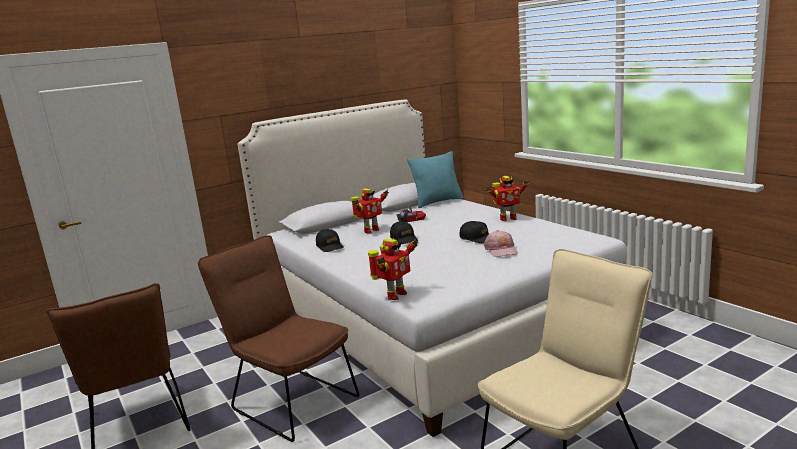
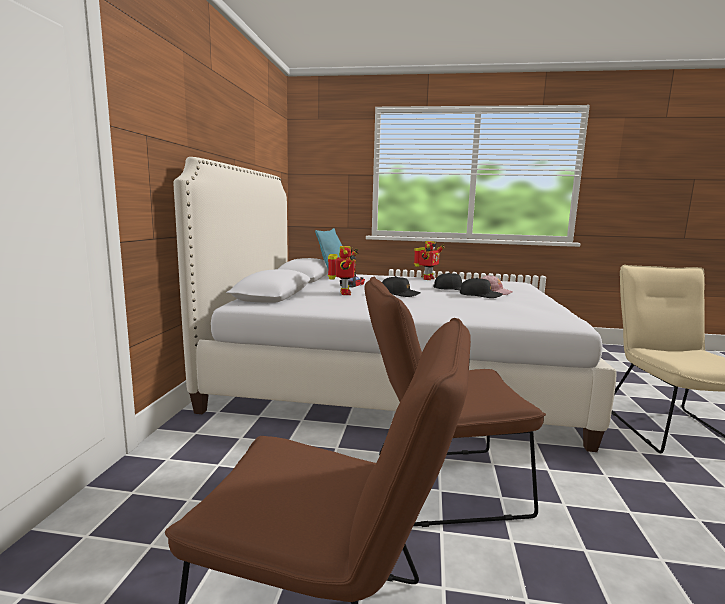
camera: 50 degrees left, 5 degrees down
black cap [316,229,344,252] -> black cap moved to [460,278,503,298]
toy robot [368,238,418,300] -> none

